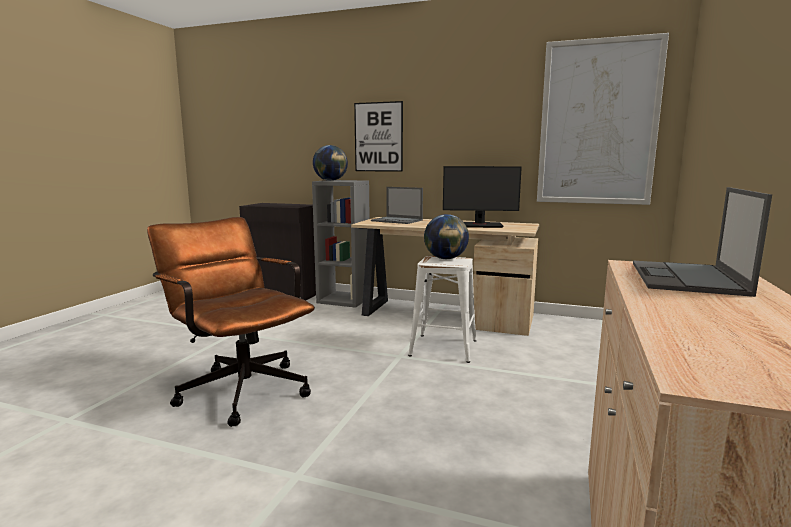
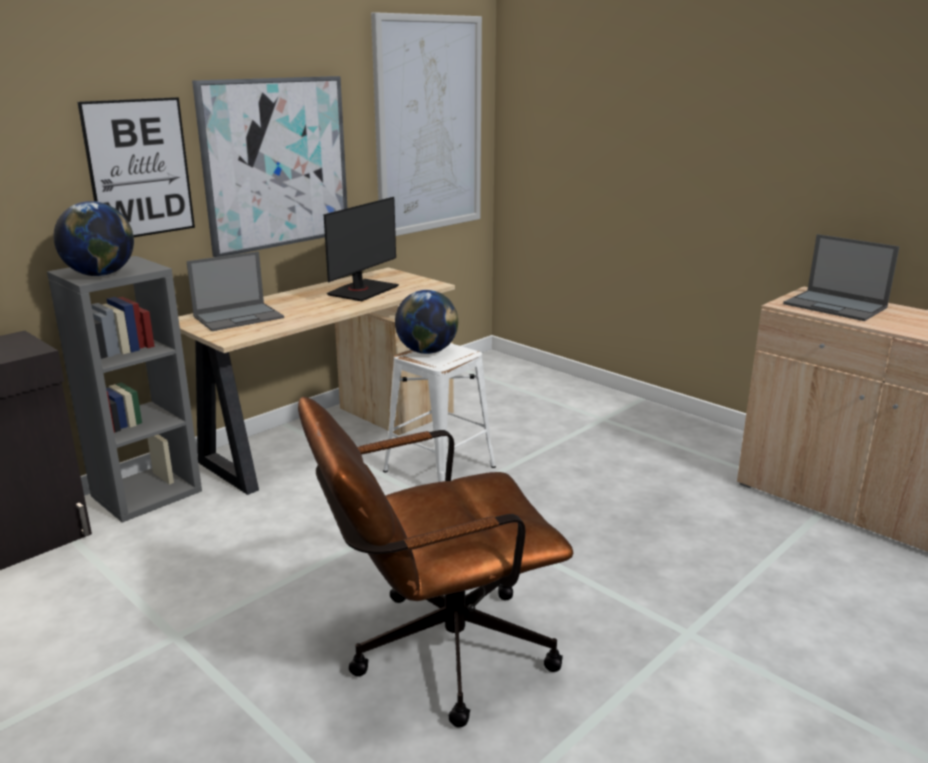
camera: 65 degrees left, 10 degrees up
none -> picture [192,76,347,257]

